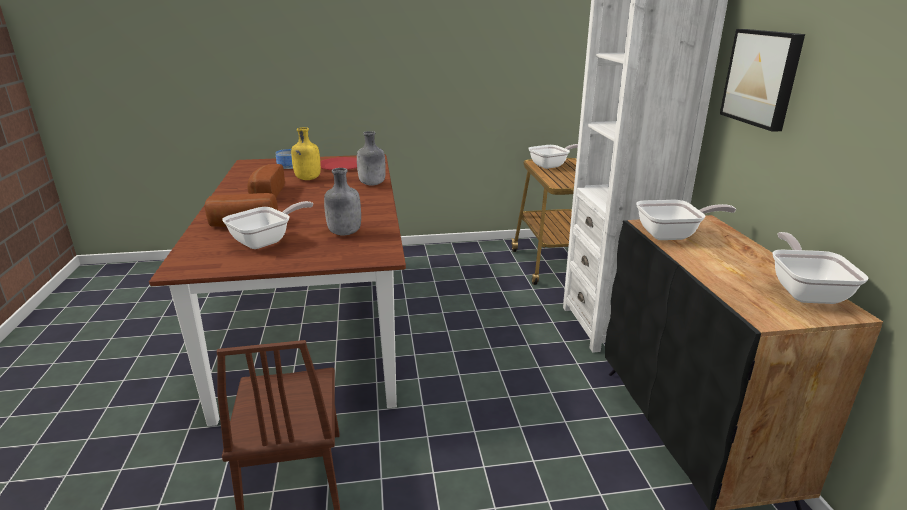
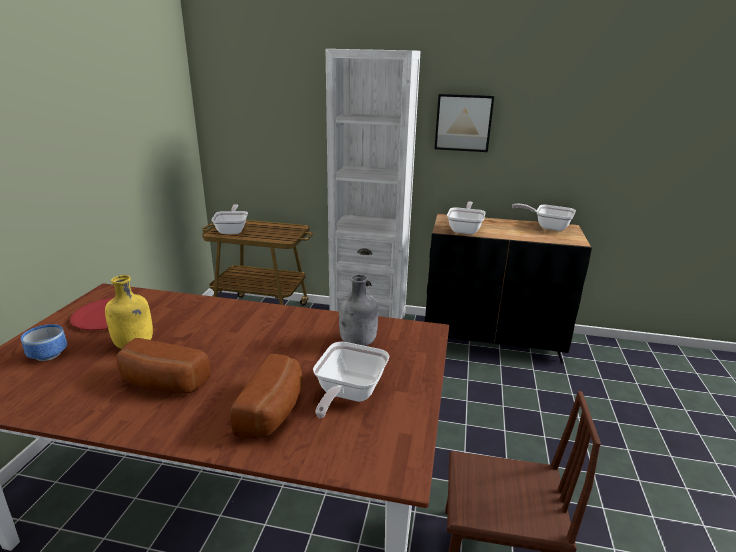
camera: 70 degrees left, 0 degrees up
frying pan [222,201,313,249] -> frying pan turned 135 degrees counterclockwise [313,342,389,418]
grey bottle [357,131,386,186] -> none

